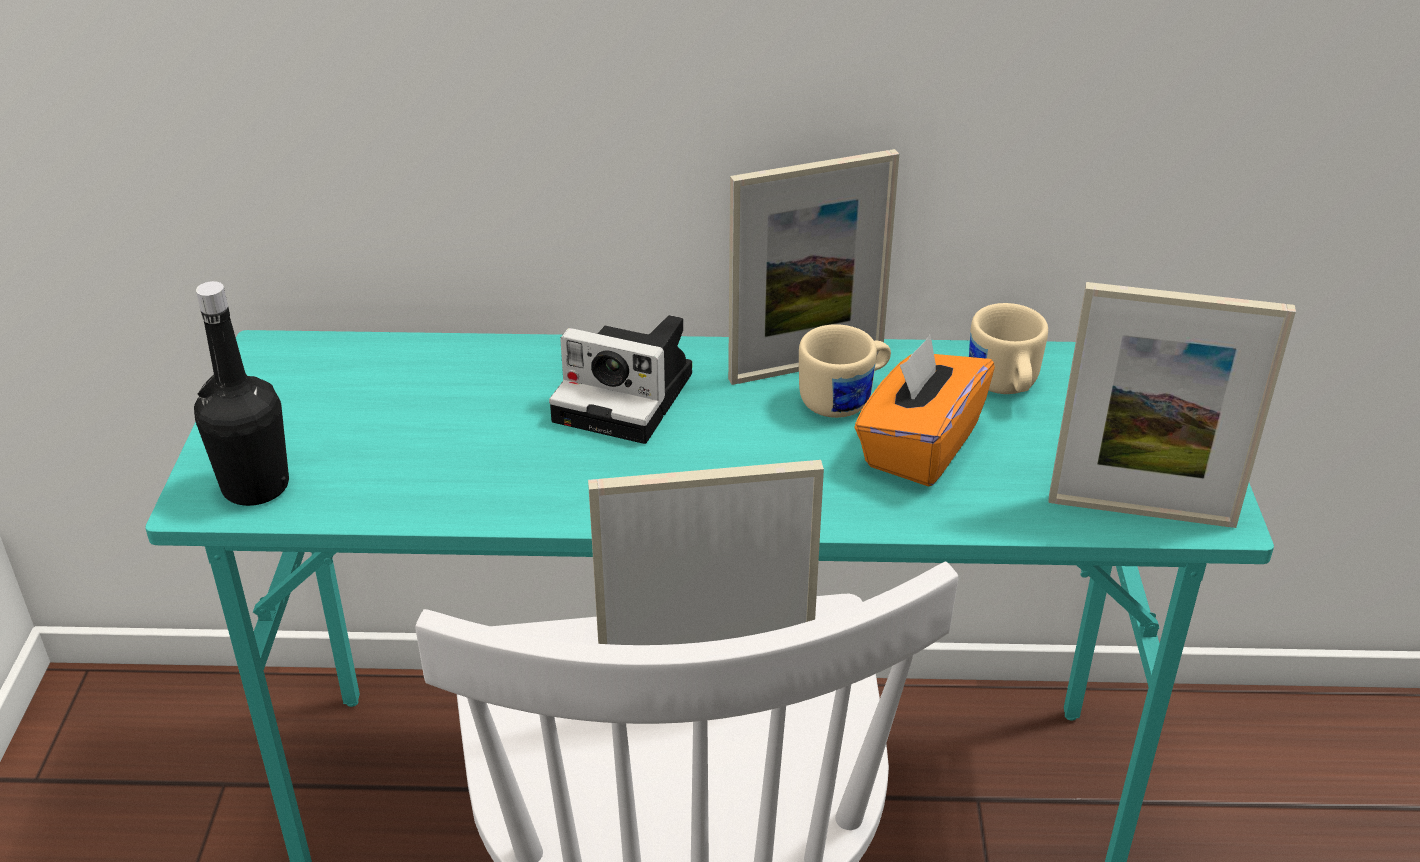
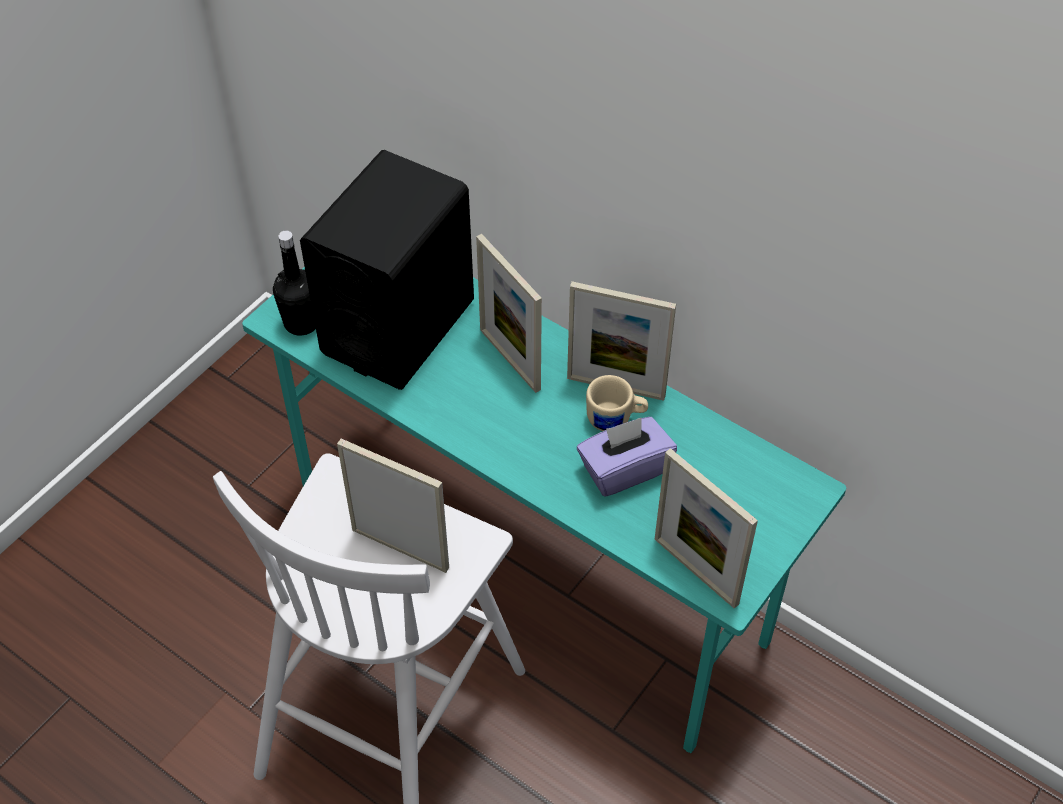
camera: 35 degrees right, 15 degrees up
camera [549,315,692,444] -> picture frame [476,234,542,393]
orange tissue box [854,335,995,487] -> purple tissue box [577,417,677,497]
beige mug [969,303,1048,394] -> none
none -> black speaker [300,150,474,390]

